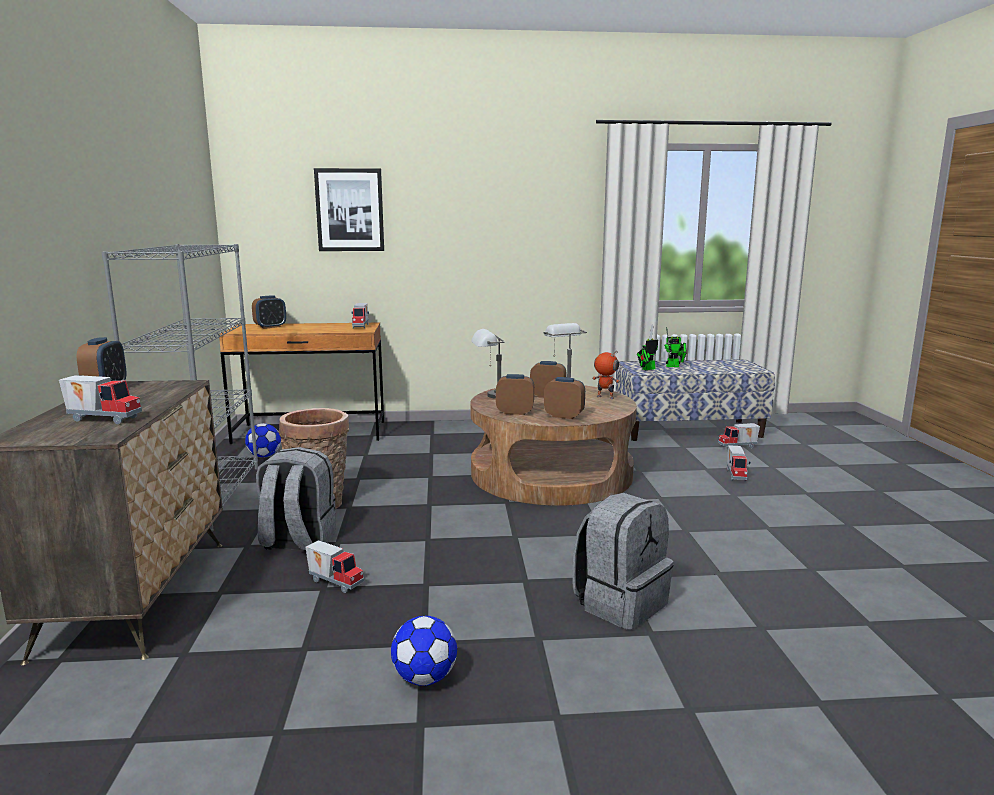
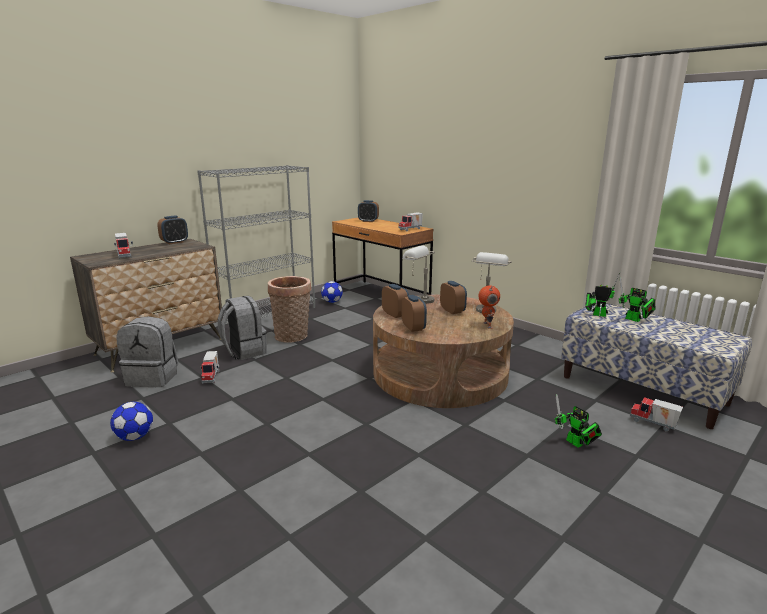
camera: 50 degrees right, 5 degrees up
picture [314,168,384,251] -> none
grey backpack [572,493,674,630] -> grey backpack moved to [116,316,178,387]
toy truck [727,445,751,482] -> toy robot [555,394,602,447]

